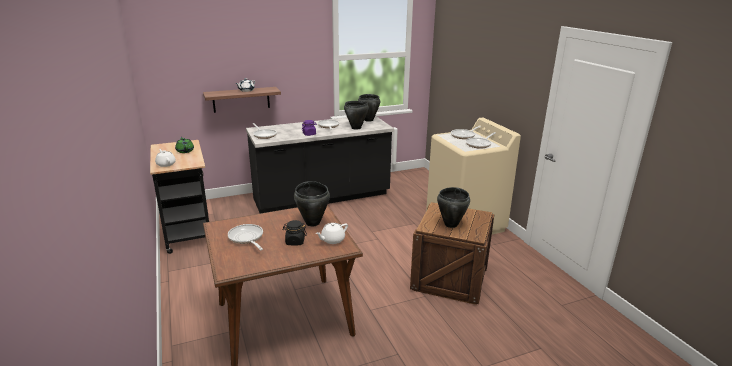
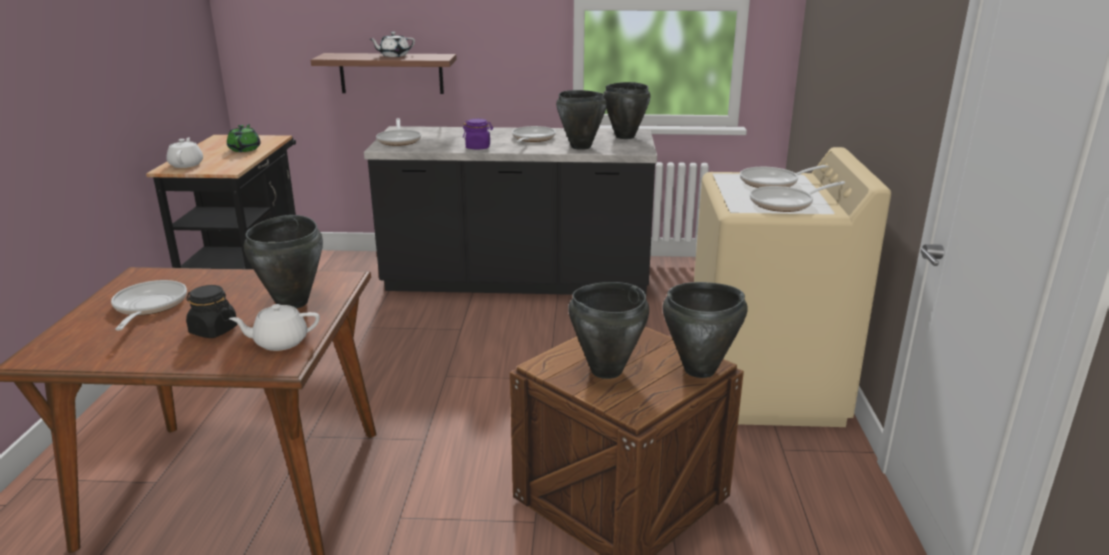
camera: 25 degrees right, 0 degrees up
none -> black cooking pot [663,282,748,378]

